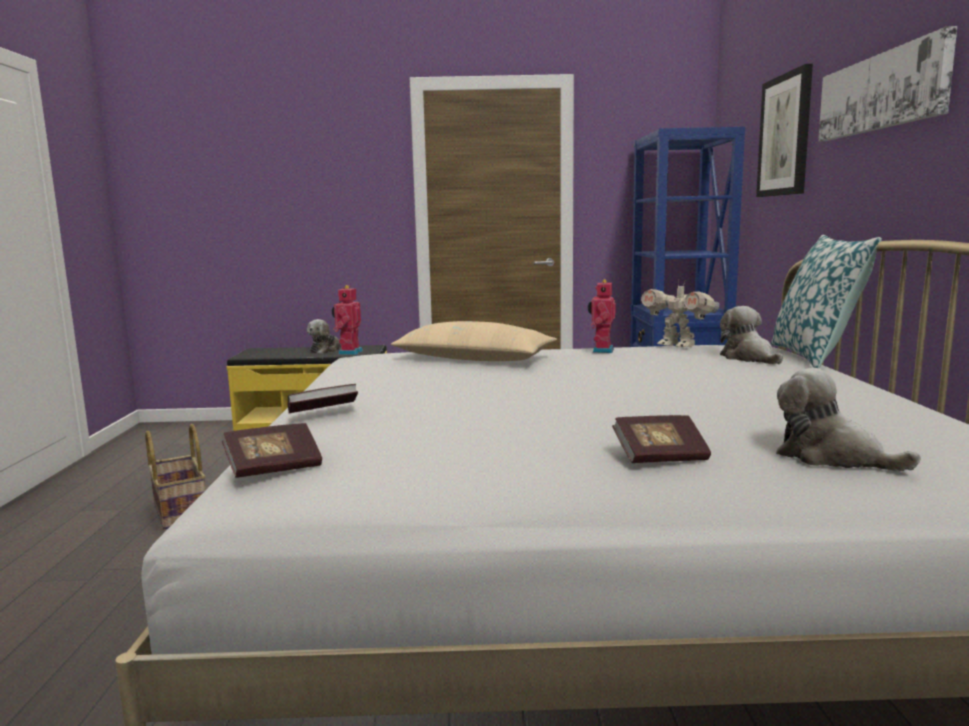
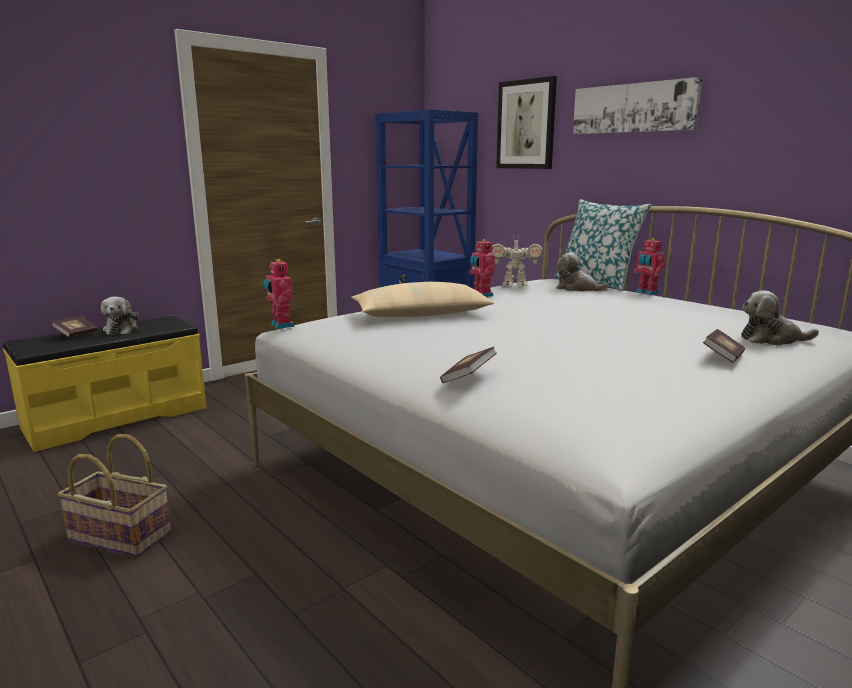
camera: 40 degrees left, 5 degrees up
book [222,423,322,478] -> book moved to [51,316,97,337]
none -> toy robot [634,238,666,295]

